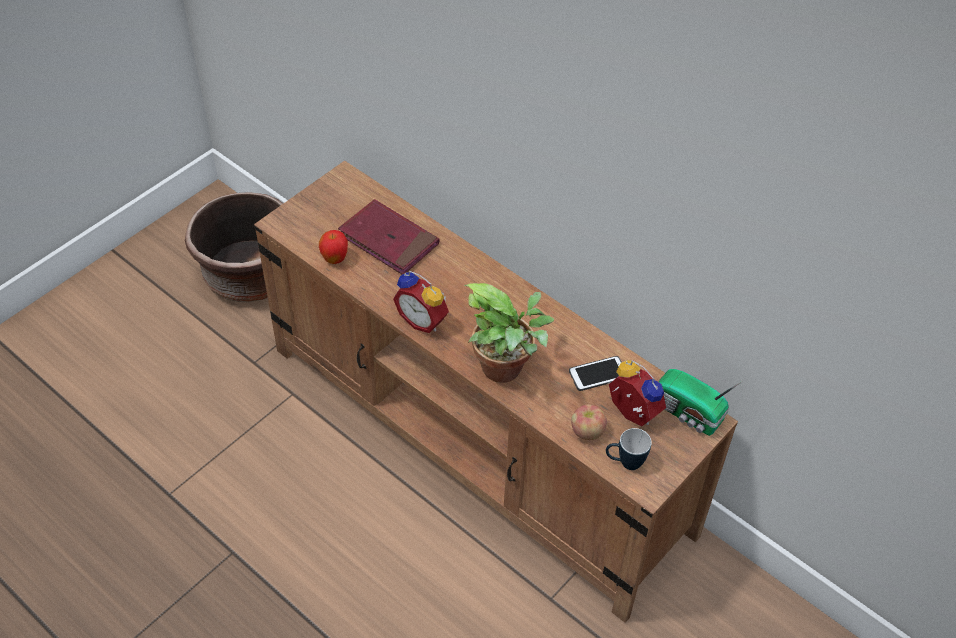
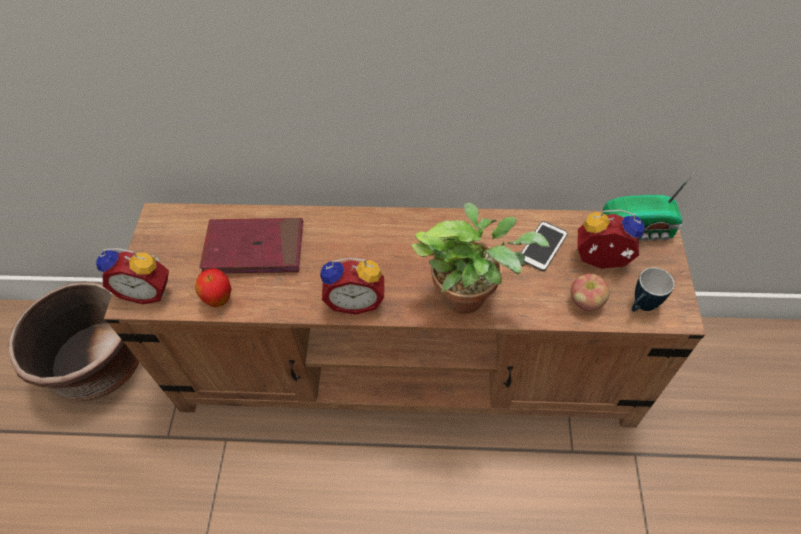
camera: 35 degrees left, 5 degrees up
none -> alarm clock [96,248,169,304]

